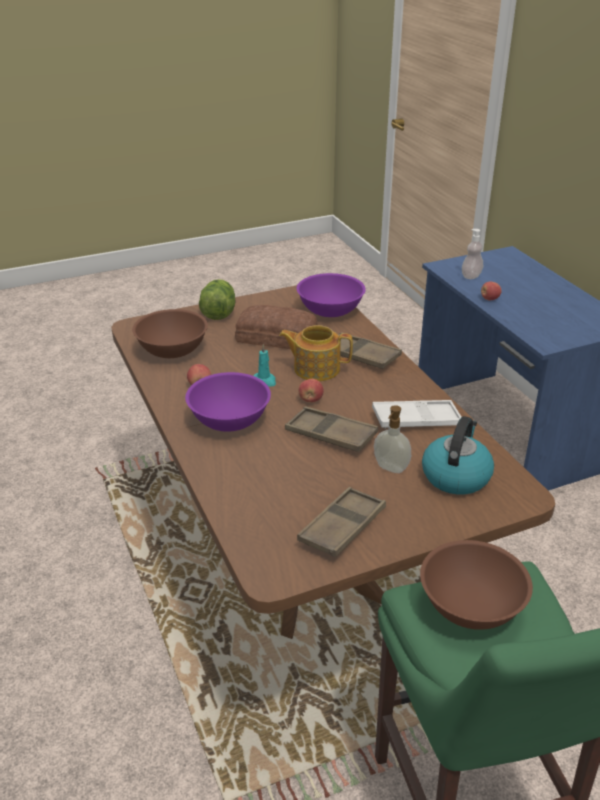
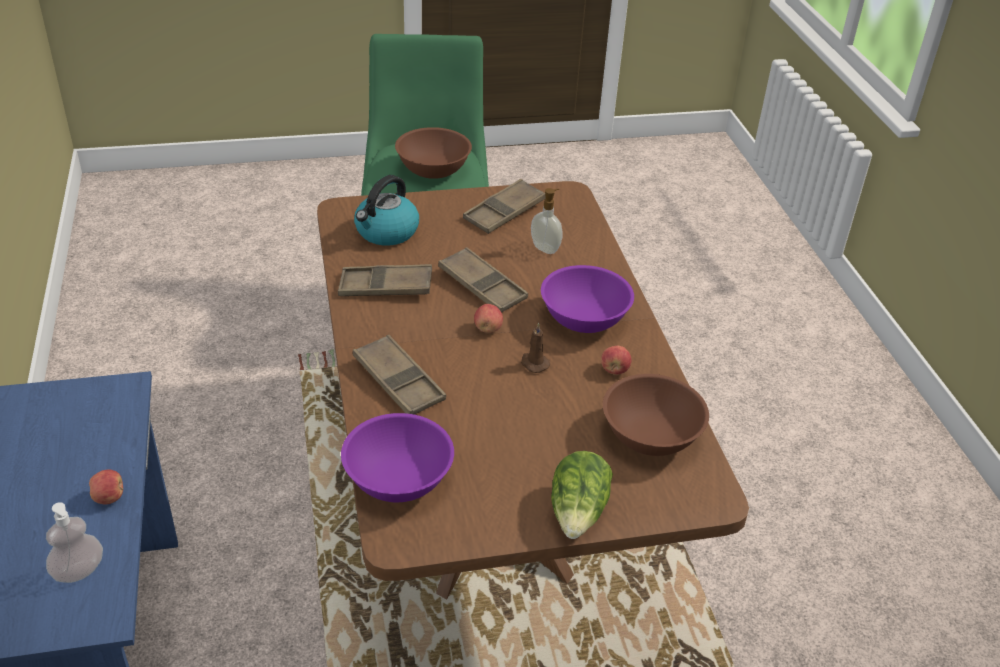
camera: 170 degrees left, 5 degrees up
bread [235,305,318,349] -> none
turquoise candle [254,344,276,386] -> brown candle [521,323,550,373]
teapot [279,325,353,381] -> none
white tray [372,400,461,429] -> brown tray [338,264,432,296]
soap dispenser [374,405,411,473] -> soap dispenser moved to [531,188,562,254]

